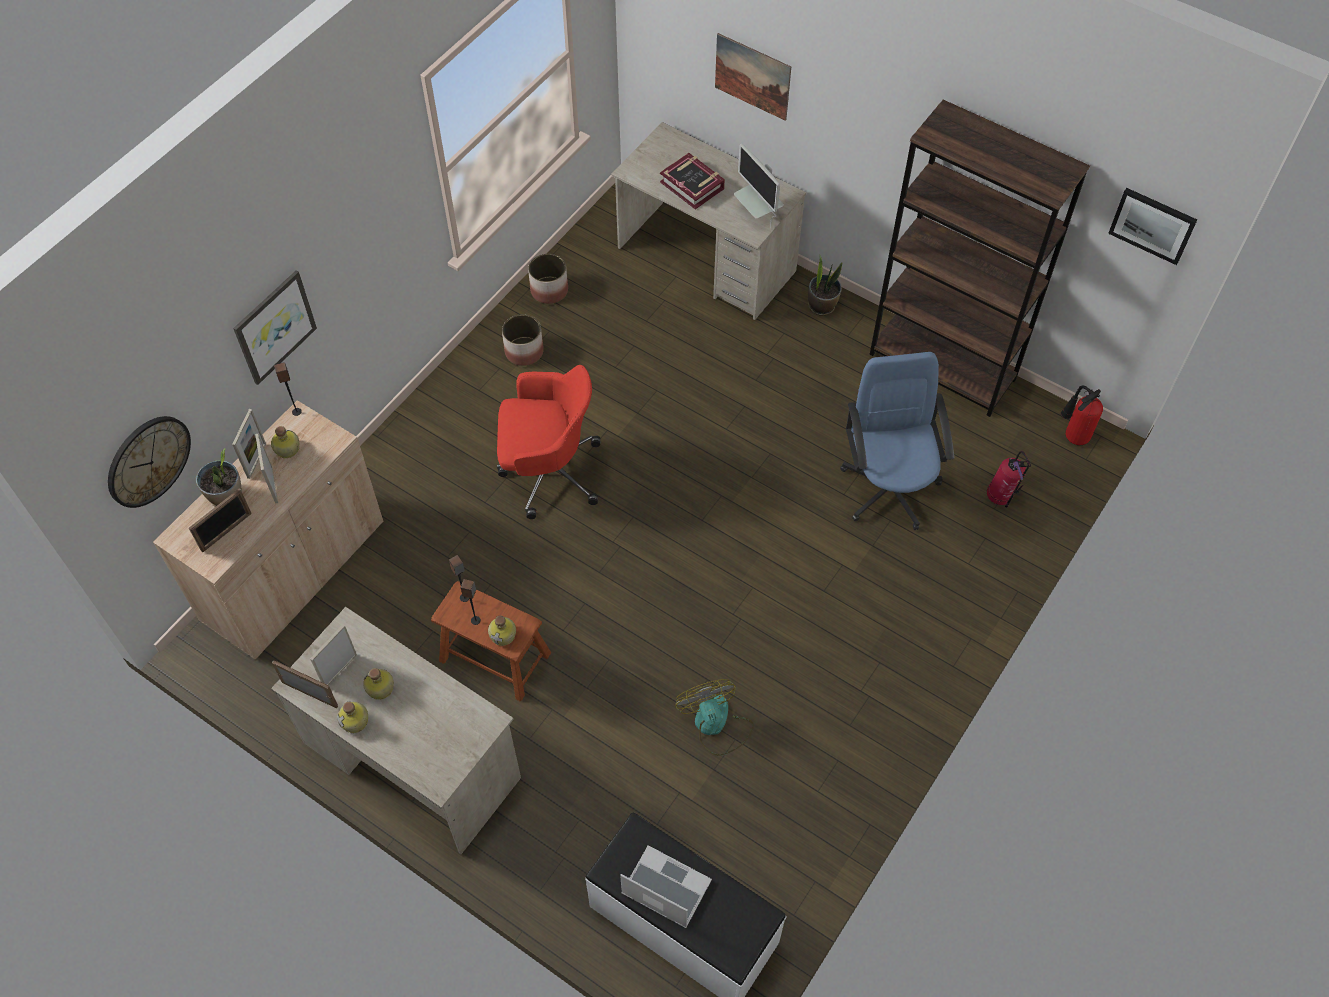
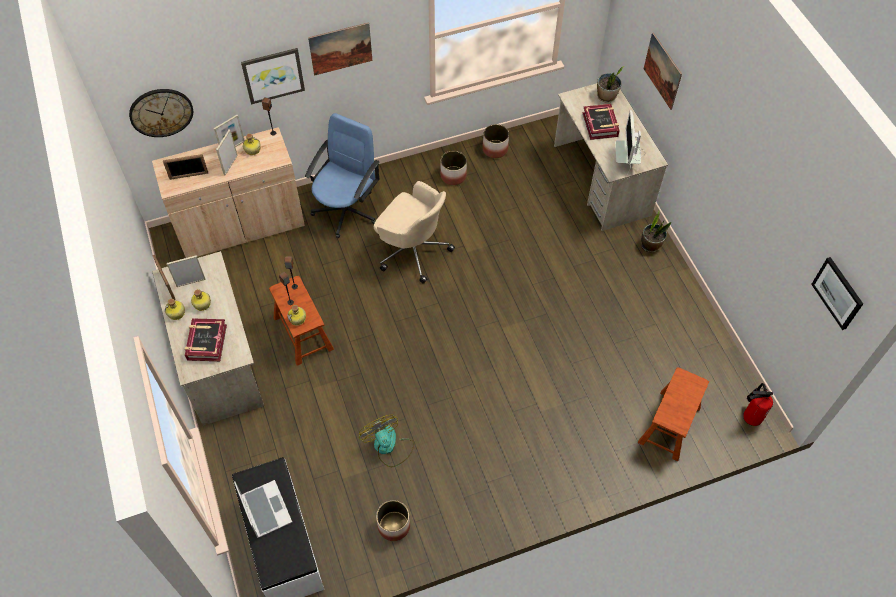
camera: 35 degrees right, 0 degrees up
potted plant [196,448,242,507] -> potted plant moved to [597,66,624,103]
red office chair [497,365,600,519] -> beige office chair [374,181,455,283]
fan [675,679,754,756] -> fan turned 45 degrees counterclockwise [359,415,414,467]
blue office chair [840,352,955,530] -> blue office chair moved to [305,113,380,238]
brown bookcase [869,100,1090,417] -> none
fire extinguisher [987,451,1031,508] -> brown stool [638,367,709,461]
none -> book [185,318,227,361]
none -> picture [308,22,372,76]
none -> planter [376,500,410,541]

